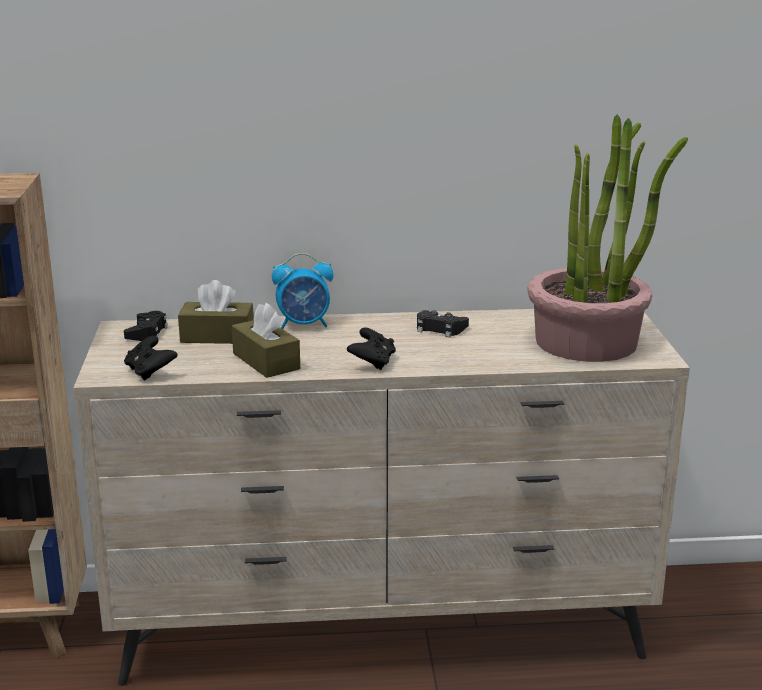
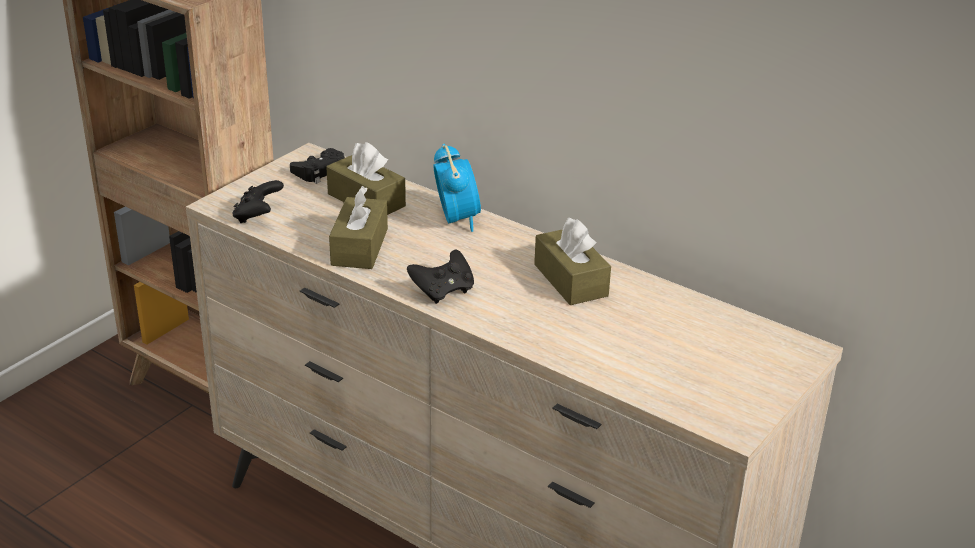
camera: 40 degrees right, 10 degrees up
alarm clock [272,253,333,329] -> alarm clock turned 135 degrees counterclockwise [433,144,481,232]
black game controller [417,310,469,337] -> brown tissue box [534,218,611,305]
potted plant [527,115,688,362] -> none

